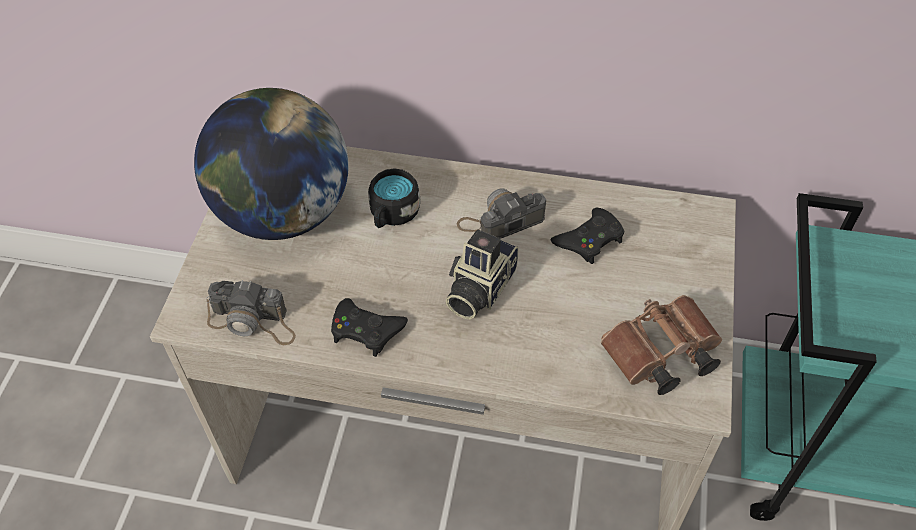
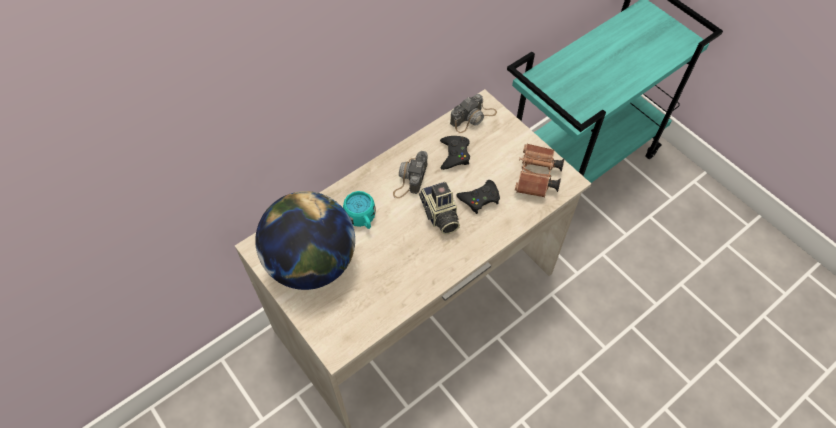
camera: 50 degrees left, 5 degrees up
camera [206,280,296,345] -> camera moved to [450,94,497,133]
black game controller [331,298,408,357] -> black game controller moved to [456,180,500,214]
black mug [368,169,420,228] -> turquoise mug [343,191,376,229]

